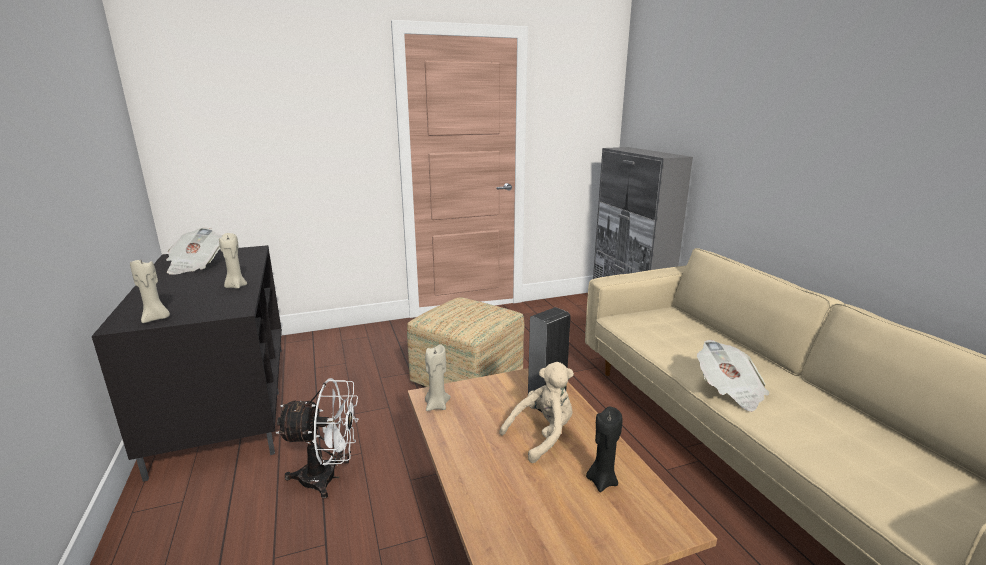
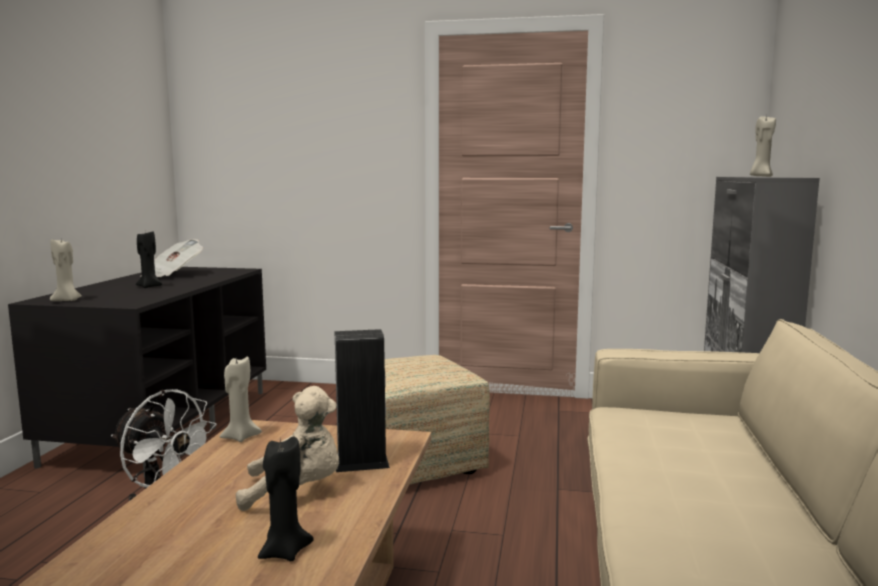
camera: 30 degrees right, 10 degrees down
beige candle [219,233,247,289] -> beige candle moved to [750,115,776,177]
newspaper [697,340,770,412] -> none
none -> black candle [136,231,162,288]

